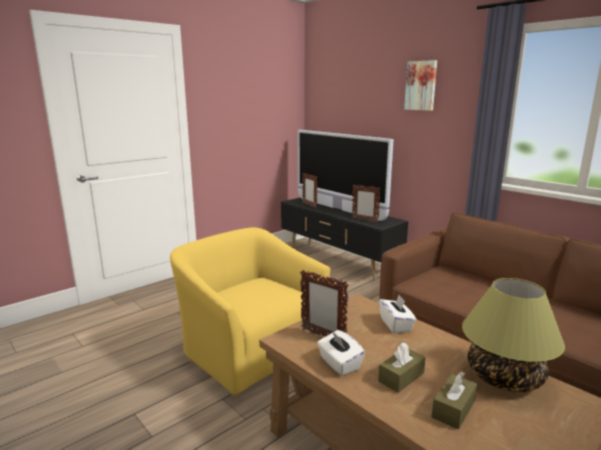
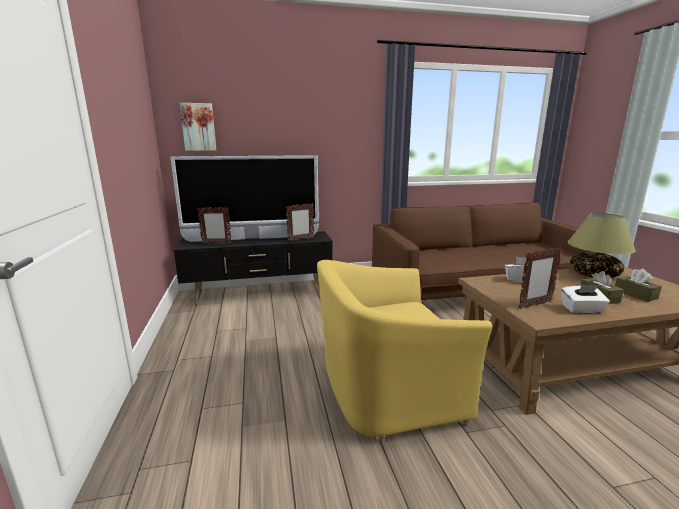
camera: 60 degrees left, 0 degrees up
picture [404,60,437,111] -> picture moved to [180,103,216,151]

